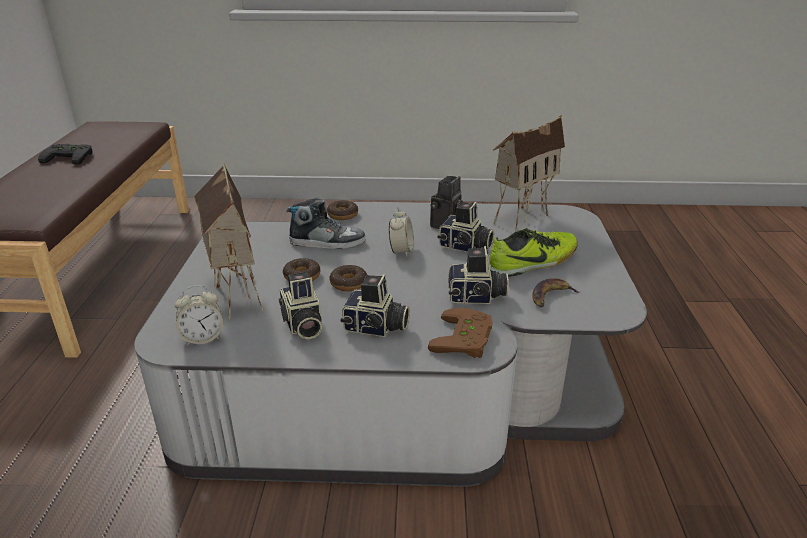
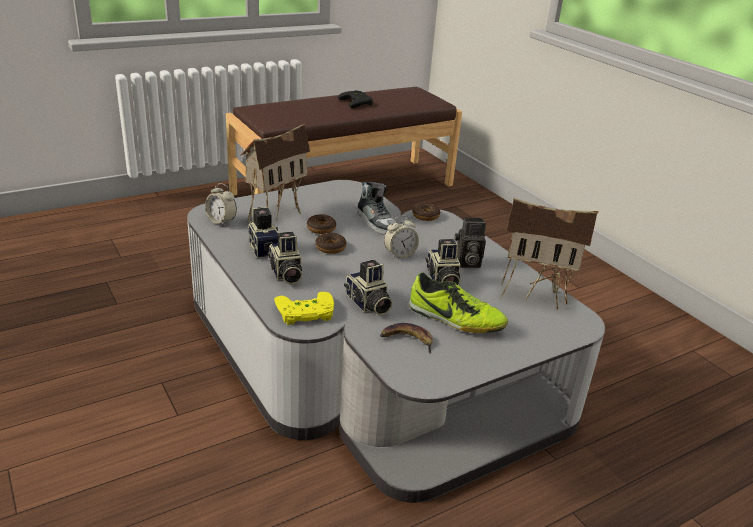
camera: 55 degrees right, 0 degrees up
camera [279,272,322,339] -> camera turned 120 degrees clockwise [248,207,279,258]
brown game controller [428,308,493,358] -> yellow game controller [274,292,334,325]

